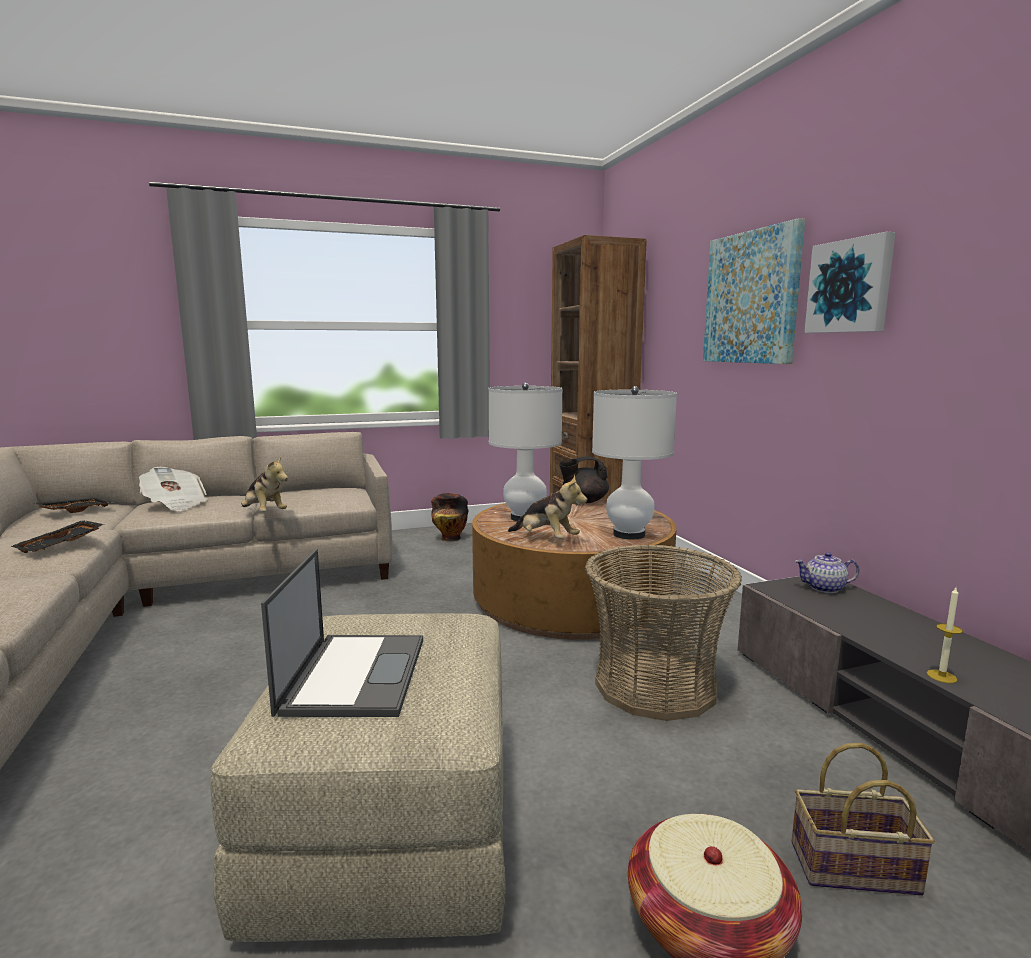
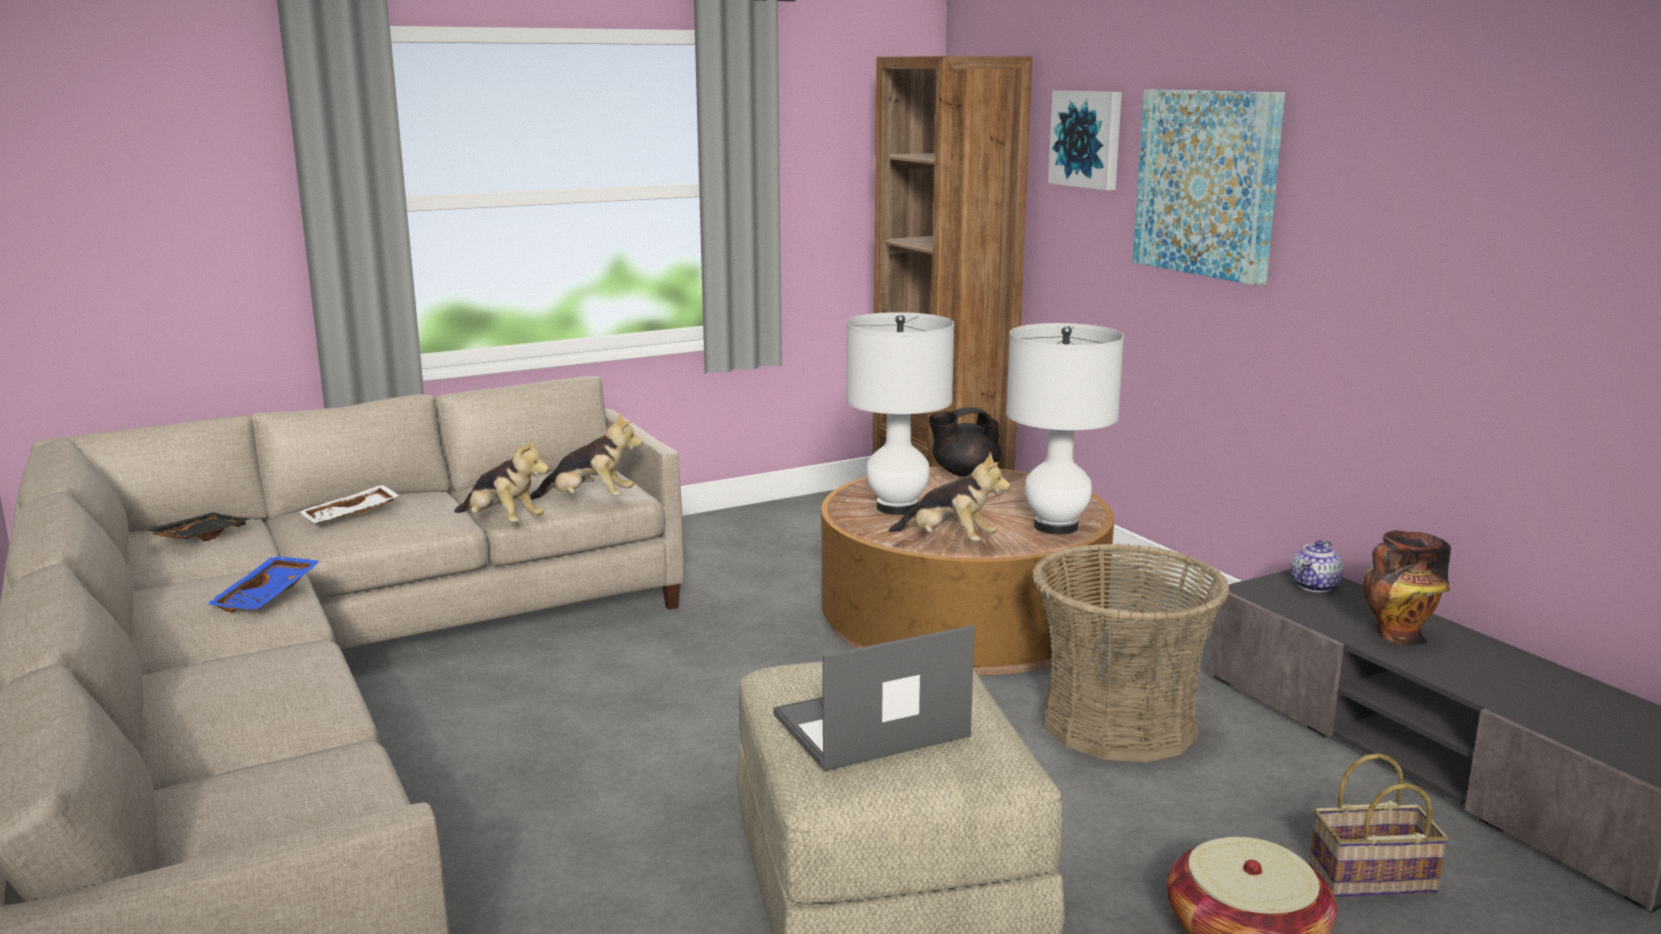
camera: 10 degrees left, 5 degrees up
black tray [10,520,105,553] -> blue tray [207,556,321,612]
newspaper [139,467,208,511] -> white tray [299,485,400,524]
laptop [261,549,423,717] -> laptop turned 105 degrees counterclockwise [773,625,975,771]
vase [431,493,468,541] -> vase moved to [1363,530,1451,646]
teapot [795,552,859,593] -> teapot turned 45 degrees counterclockwise [1290,541,1343,592]
picture [804,232,896,333] -> picture moved to [1048,91,1122,190]
candle [927,587,963,683] -> none
none -> plush toy [530,413,642,500]

